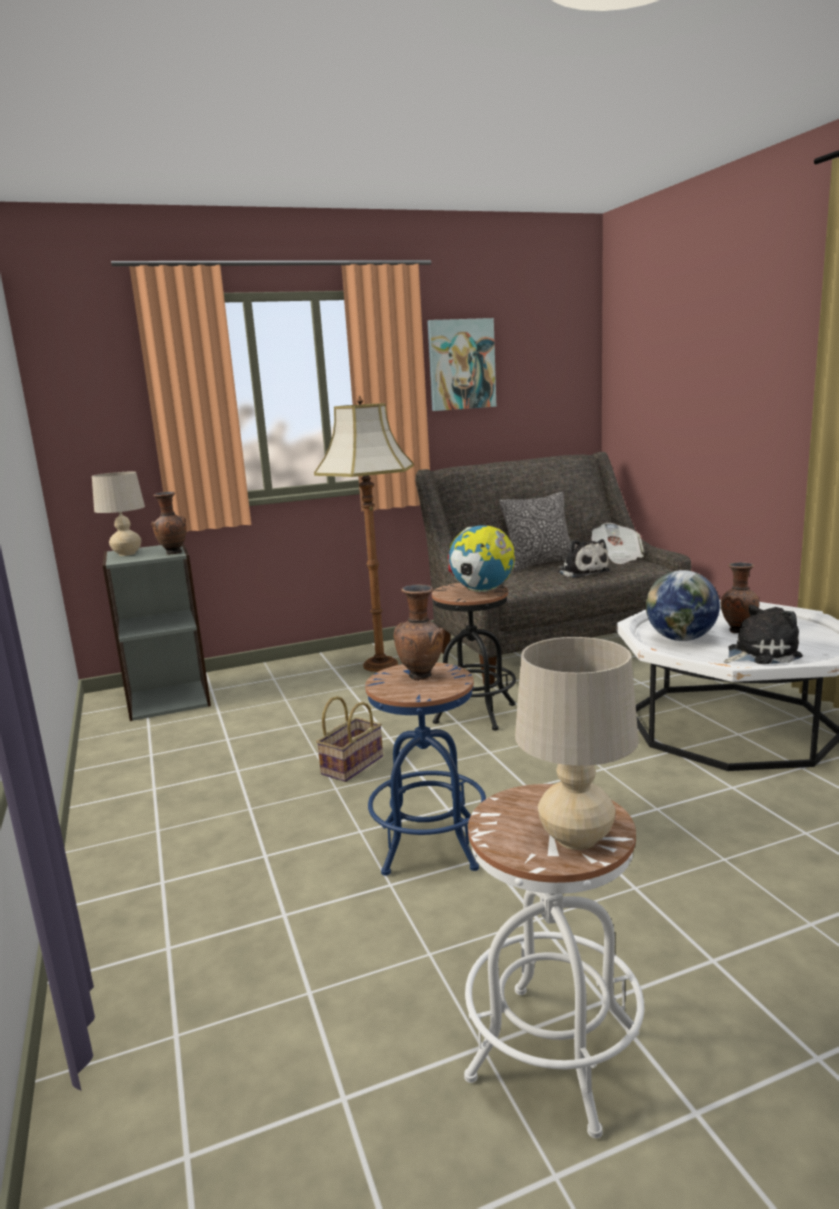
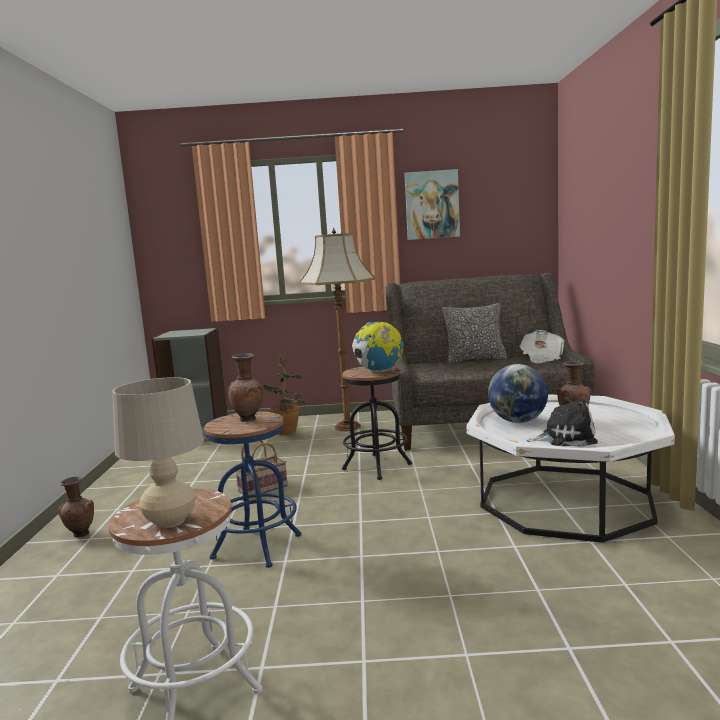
camera: 20 degrees right, 5 degrees down
beige table lamp [92,472,145,556] -> none
brown vase [151,492,187,555] -> brown vase moved to [58,476,94,537]
plush toy [558,539,610,578] -> none
none -> potted plant [263,354,306,435]

